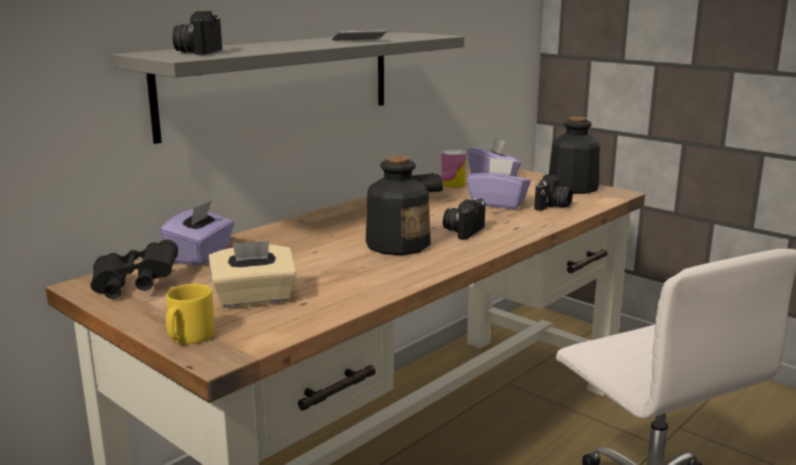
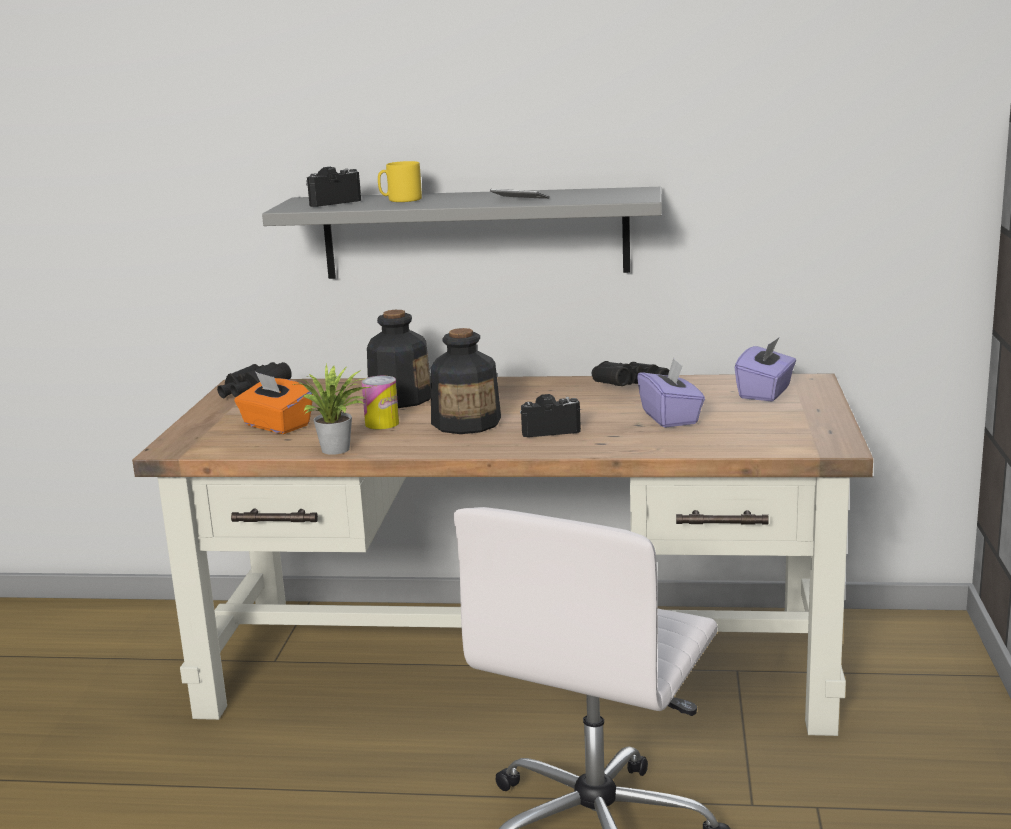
camera: 55 degrees right, 0 degrees up
purple tissue box [160,200,234,266] -> none
yellow mug [166,284,215,344] -> yellow mug moved to [378,161,422,202]
beige tissue box [209,241,296,308] -> orange tissue box [234,372,313,434]
can [441,150,467,188] -> can moved to [362,376,399,429]
camera [534,174,573,211] -> none
bottle [549,117,600,194] -> bottle moved to [367,310,431,408]
none -> potted plant [293,364,371,455]

